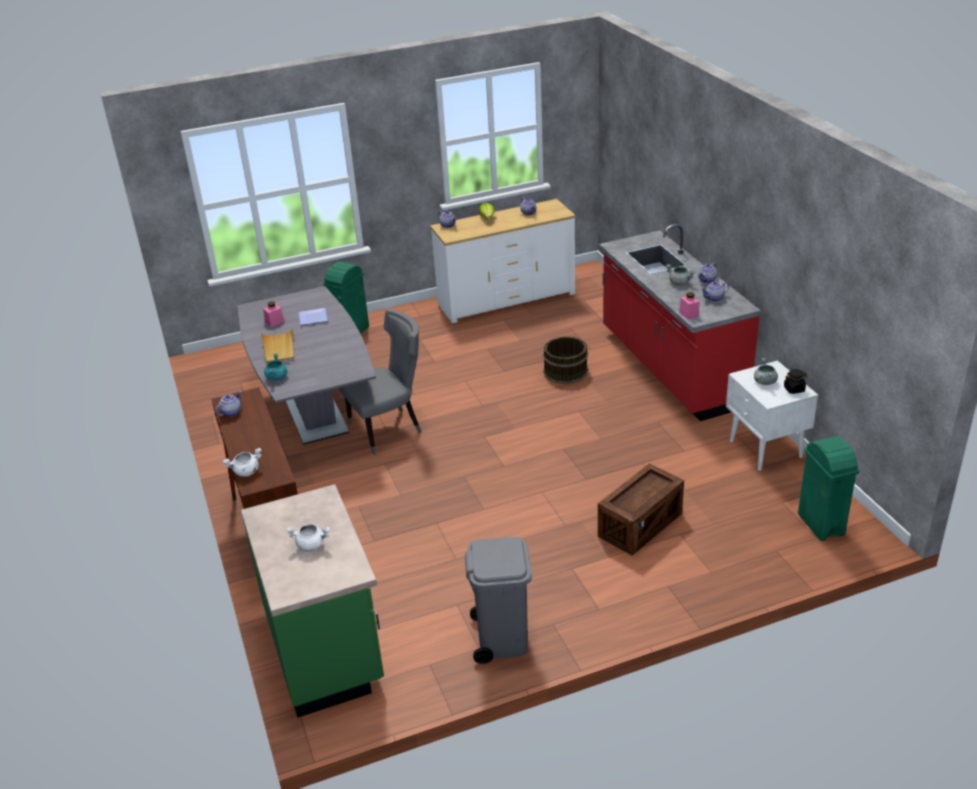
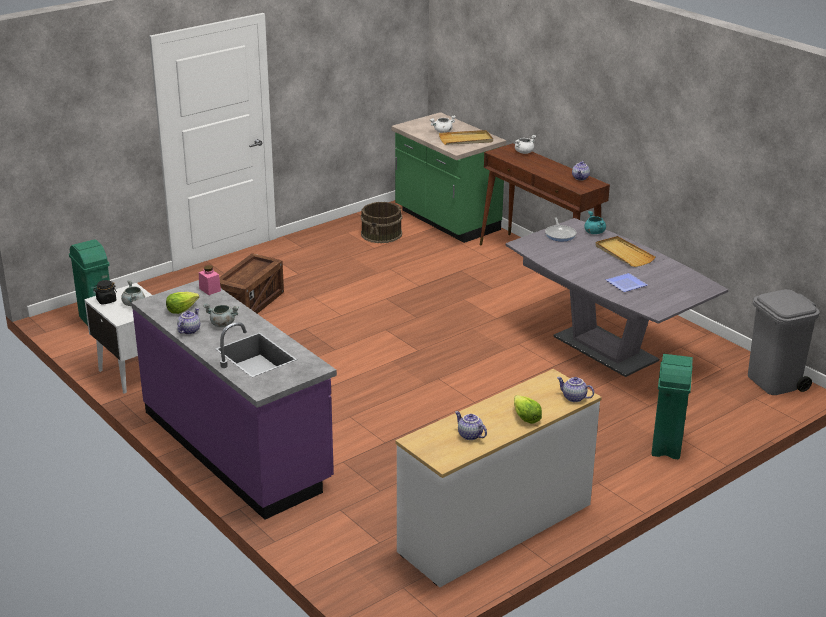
camera: 160 degrees right, 5 degrees down
pink jar [263,301,284,327] -> none
grey chair [338,309,422,455] -> none
grey trash can [465,537,532,664] -> grey trash can moved to [748,289,820,395]
brown bucket [543,336,588,384] -> brown bucket moved to [361,202,402,243]
red counter [599,224,761,421] -> purple counter [131,280,337,520]
teapot [701,281,729,302] -> lettuce [166,292,199,314]
none -> beige tray [439,130,493,145]
none -> frying pan [545,217,576,241]

